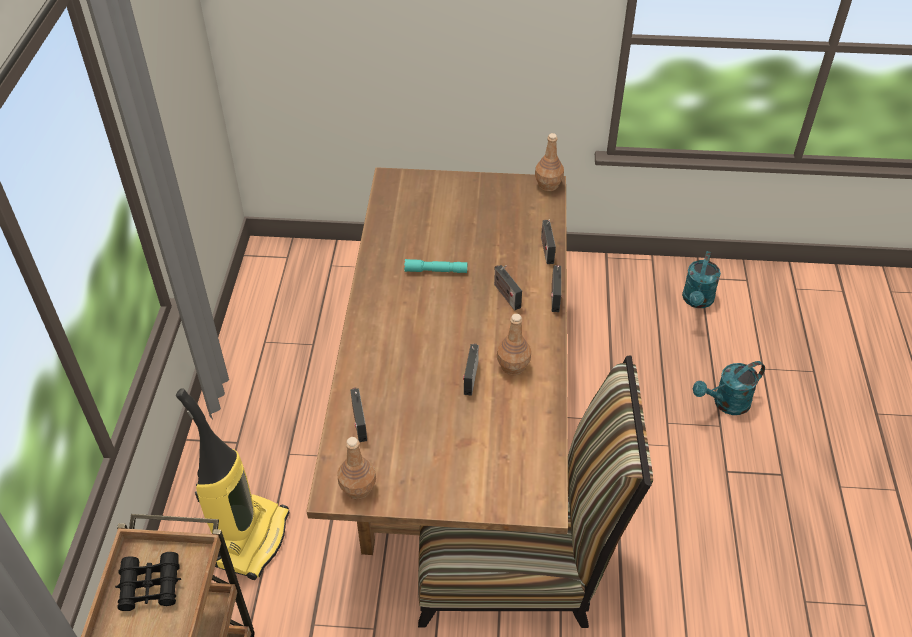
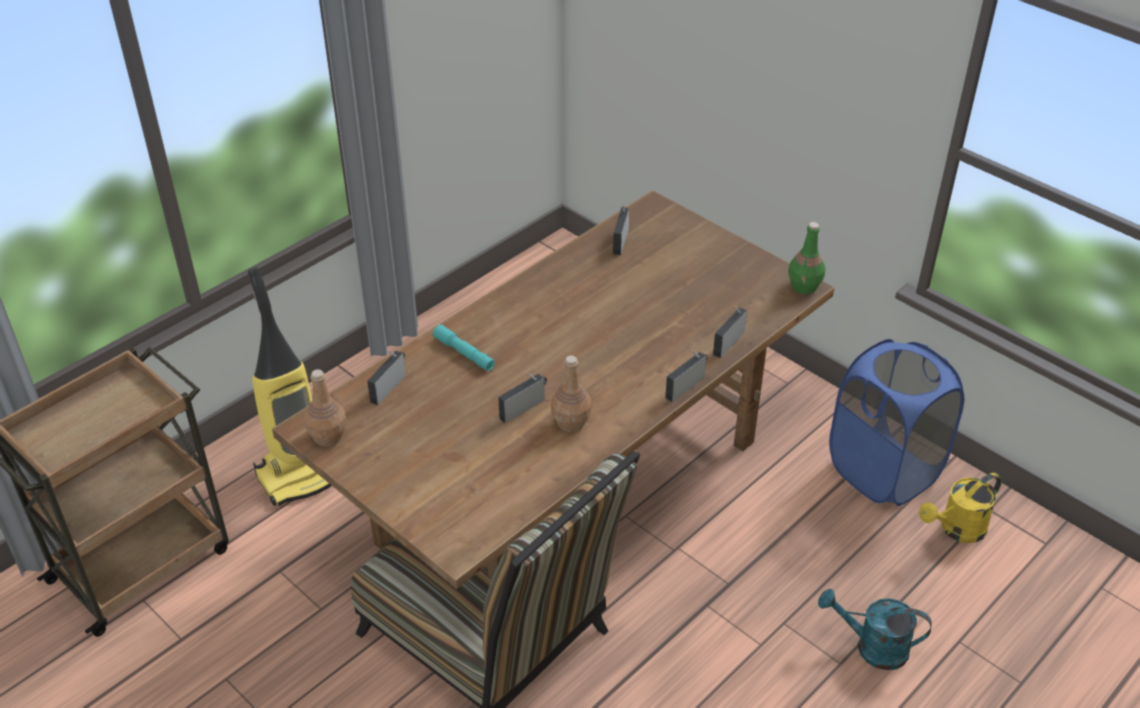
camera: 40 degrees right, 5 degrees down
black binoculars [115,552,181,611] -> none
turquoise flashlight [404,259,467,273] -> turquoise flashlight moved to [433,324,495,371]
radio [494,265,522,310] -> radio moved to [612,205,629,255]
brown bottle [535,133,564,191] -> green bottle [788,222,825,294]
turquoise watering can [682,251,721,308] -> yellow watering can [919,473,1002,543]
none -> blue laundry basket [829,339,964,506]

